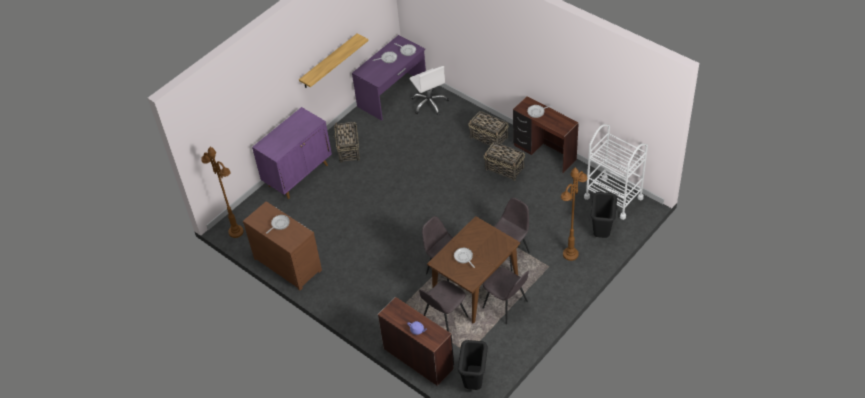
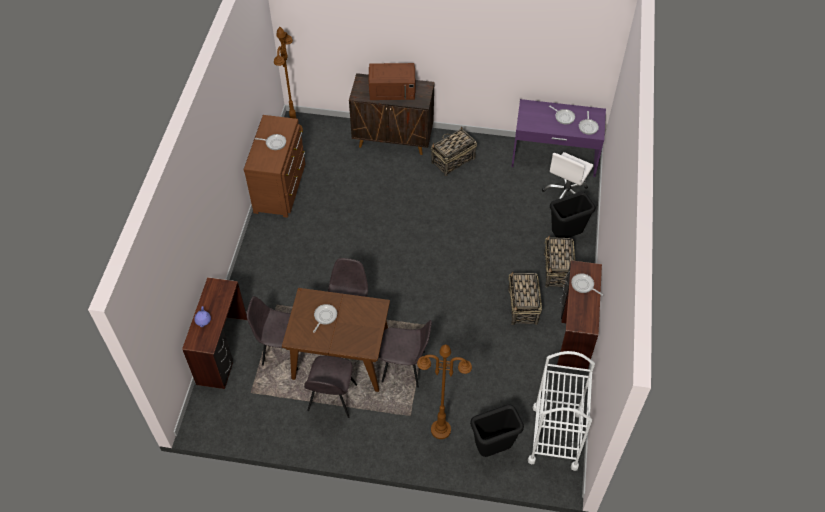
camera: 55 degrees right, 5 degrees up
purple cabinet [252,107,332,199] -> brown cabinet [349,73,435,155]
shelf [299,33,369,88] -> none
black trash can [458,340,488,390] -> black trash can moved to [550,192,595,238]
none -> brown microwave [369,63,415,100]

